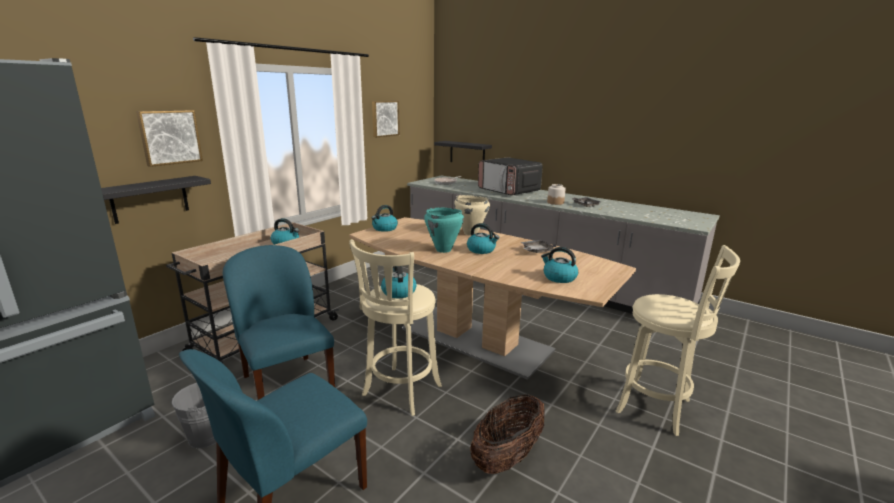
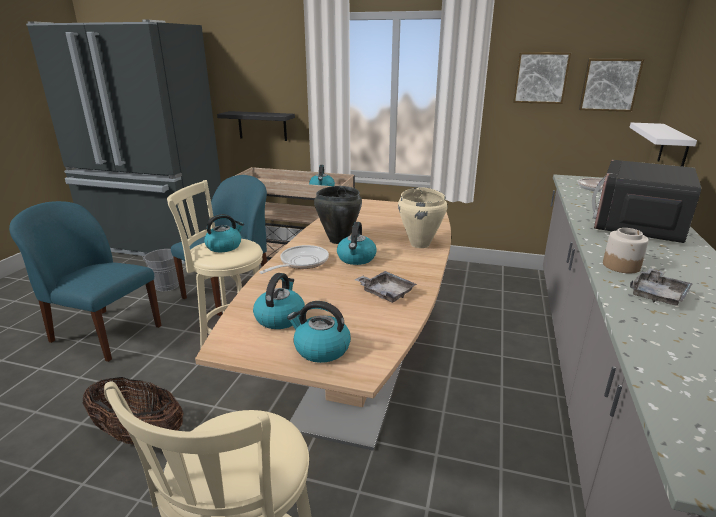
camera: 70 degrees right, 5 degrees up
picture [136,110,203,167] -> picture moved to [579,59,644,112]
kettle [372,205,398,232] -> kettle moved to [287,301,351,363]
turquoise cooking pot [424,207,464,253] -> black cooking pot [314,186,362,244]
black shelf [434,141,492,162] -> white shelf [630,123,697,167]
none -> frying pan [259,245,329,274]

